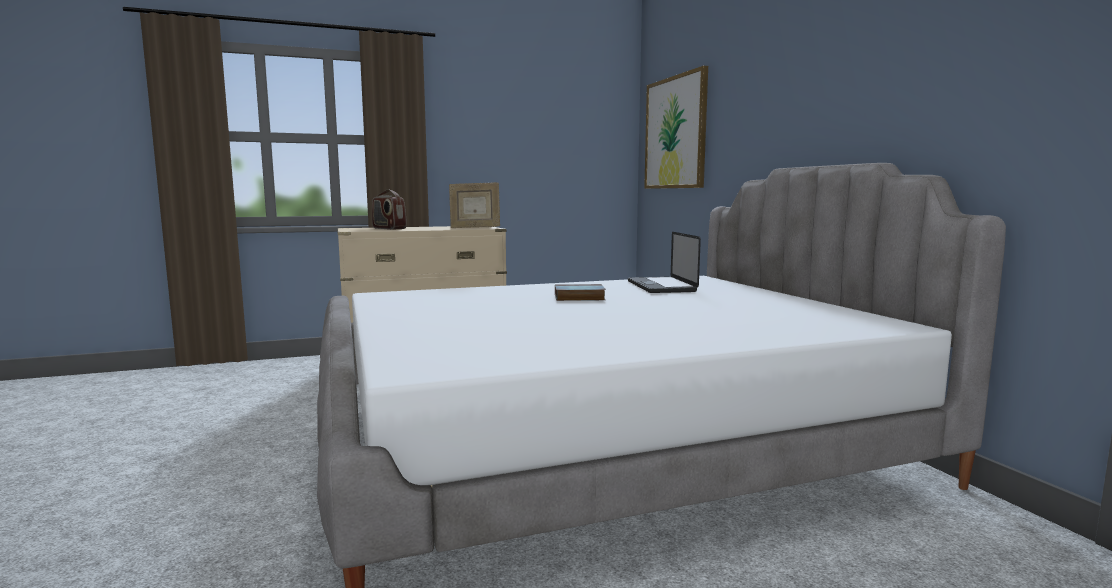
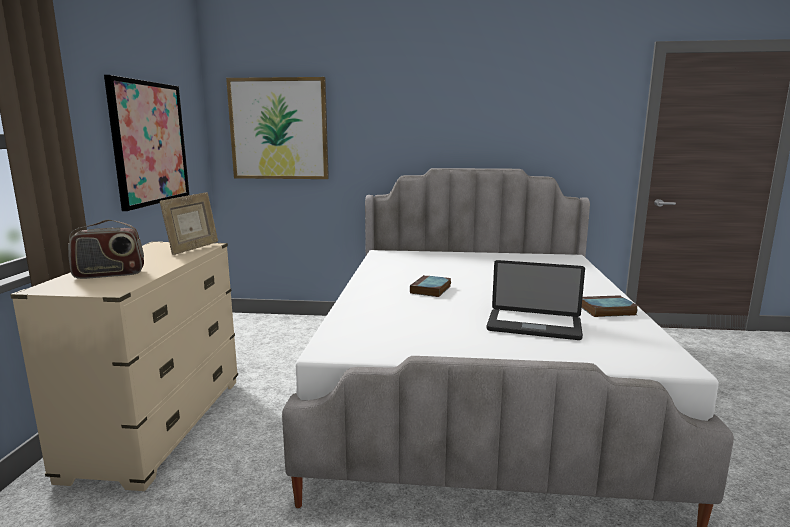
camera: 65 degrees left, 5 degrees up
laptop [628,232,701,293] -> laptop moved to [486,260,585,340]
none -> picture [104,75,189,211]
none -> book [582,295,638,317]

